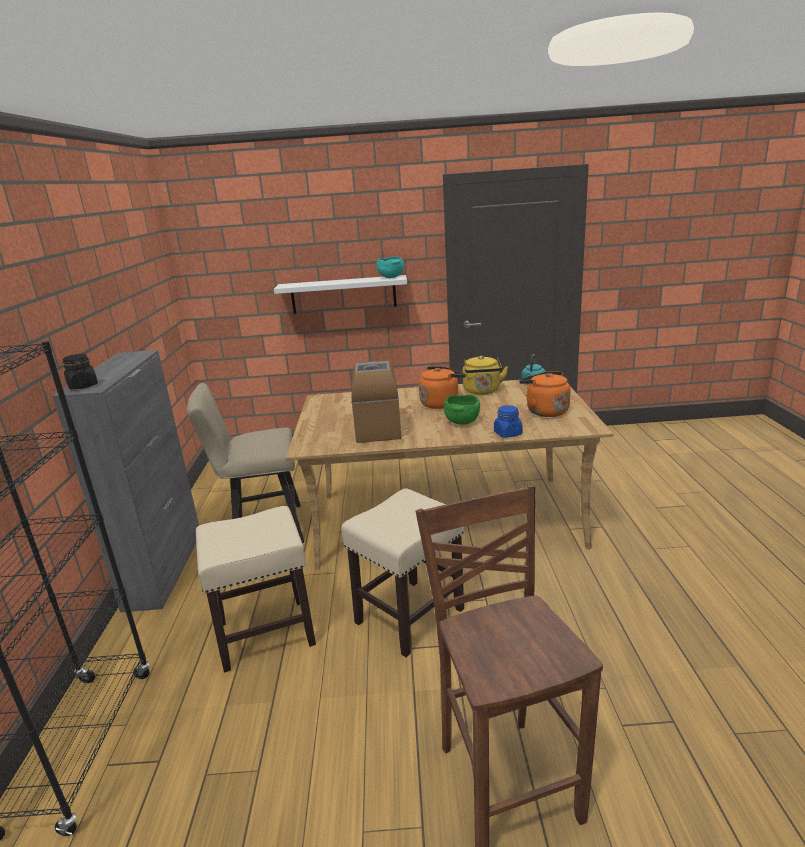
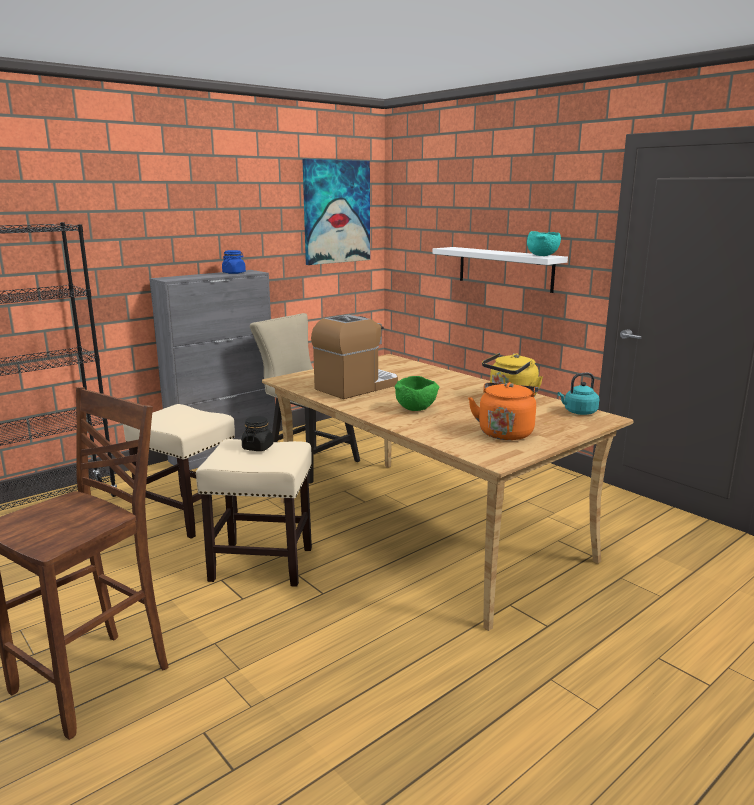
camera: 50 degrees right, 5 degrees down
black jar [63,354,98,390] -> black jar moved to [242,416,273,451]
orange kettle [419,366,466,409] -> none
blue jar [494,405,522,438] -> blue jar moved to [222,250,246,274]
none -> picture [302,159,370,265]

